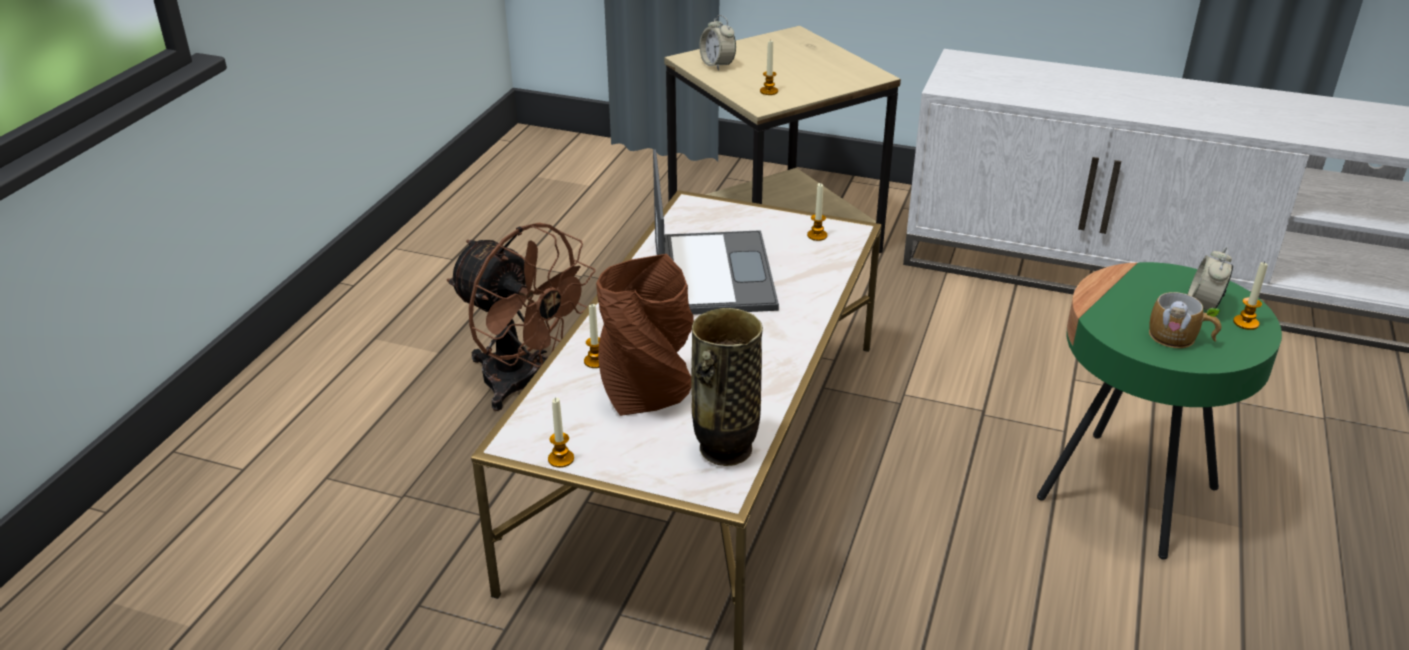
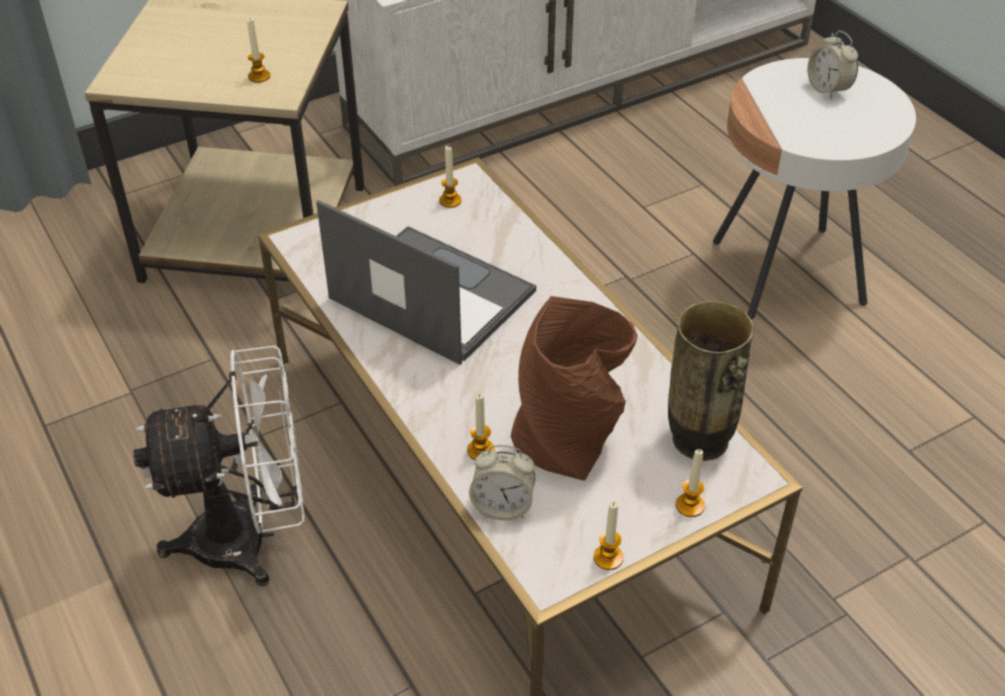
camera: 50 degrees left, 10 degrees up
brown fan [447,223,596,411] -> white fan [133,346,305,586]
alarm clock [699,15,736,71] -> alarm clock moved to [469,445,536,520]
green side table [1037,262,1282,560] -> white side table [713,58,916,319]
mug [1149,292,1222,348] -> none
candle [1233,261,1268,330] -> candle moved to [676,449,705,517]

